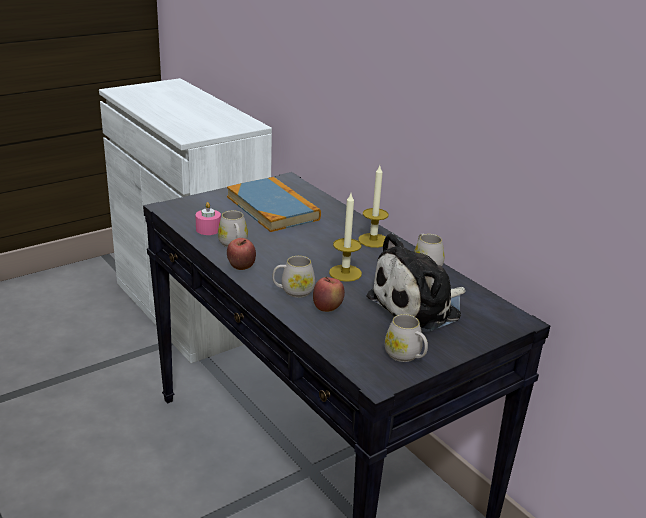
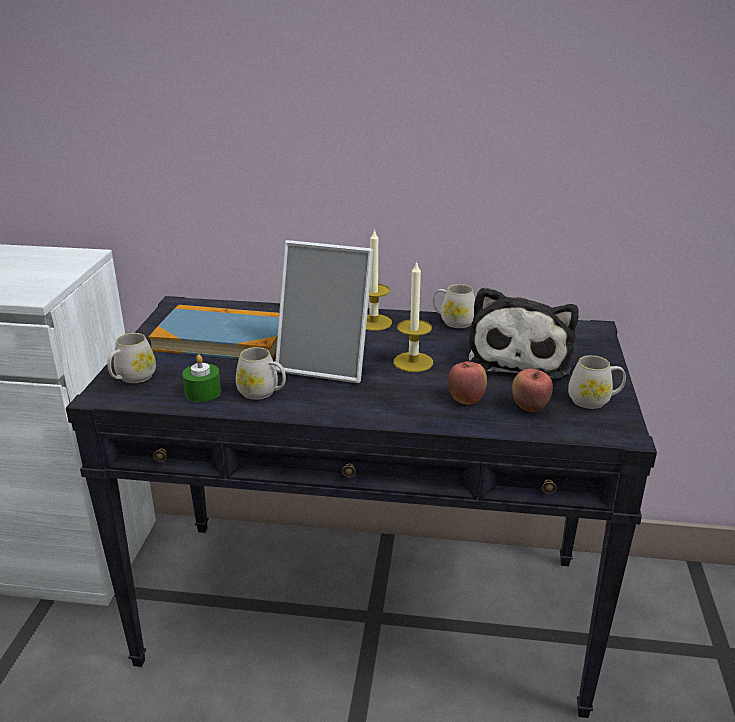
camera: 45 degrees left, 0 degrees up
pink candle [195,202,221,235] -> green candle [182,355,221,402]
apple [227,238,256,270] -> apple moved to [512,369,553,412]
white mug [272,256,315,298] -> white mug moved to [107,333,156,383]
none -> picture frame [275,240,373,383]

